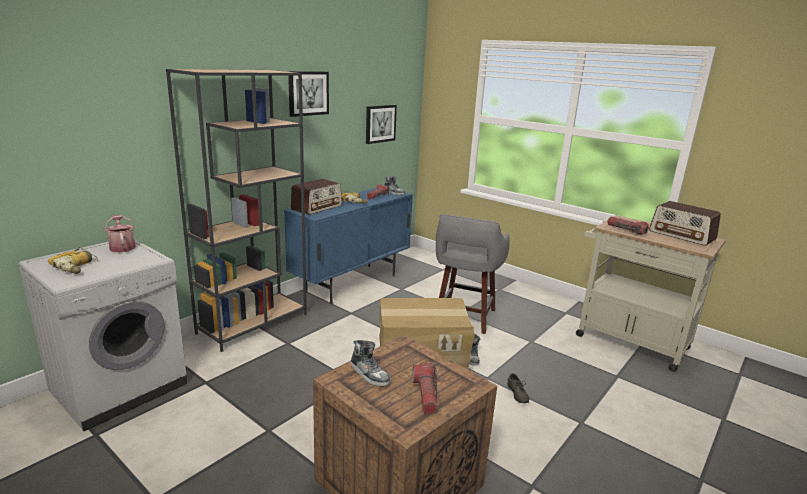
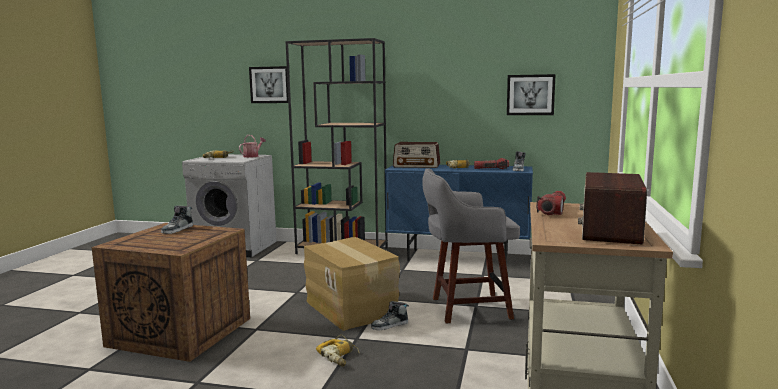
camera: 65 degrees right, 10 degrees down
picture [288,71,329,117] -> picture moved to [249,66,288,103]
flashlight [412,362,438,414] -> none
grey shoe [507,373,529,403] -> power drill [316,334,360,366]

